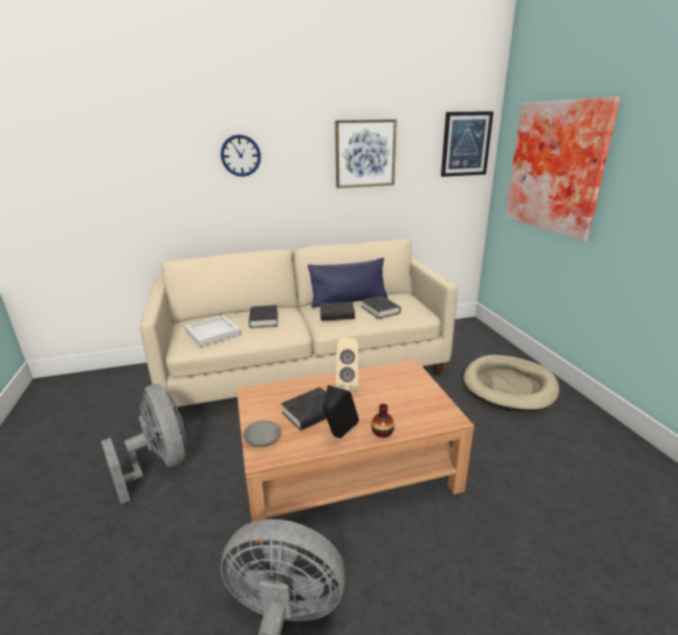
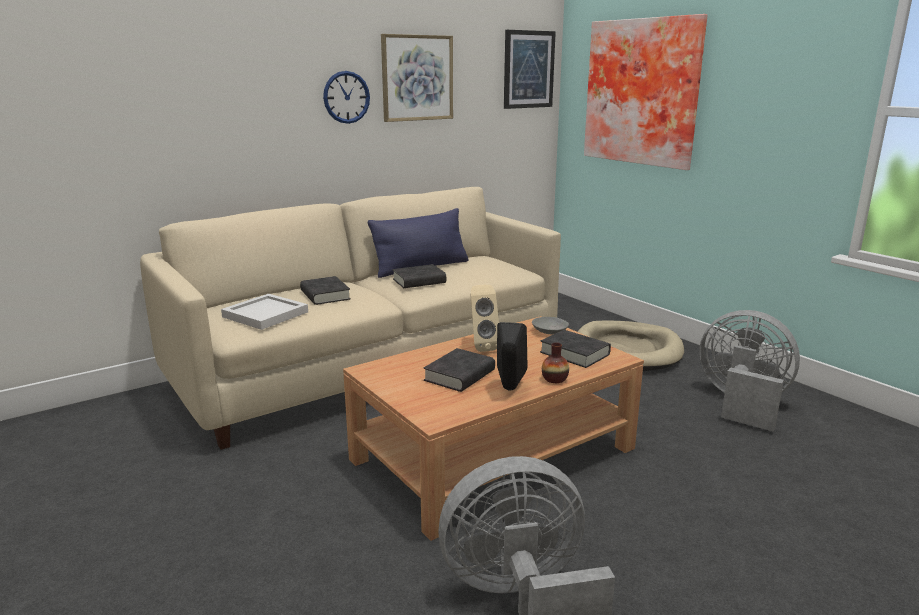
camera: 20 degrees left, 5 degrees down
grey fan [101,384,186,504] -> grey fan moved to [699,310,800,431]
wall clock [221,134,261,177] -> wall clock moved to [323,71,370,124]
grey bowl [243,421,281,447] -> grey bowl moved to [532,317,569,334]
black book [361,296,401,319] -> black book moved to [540,330,611,368]

